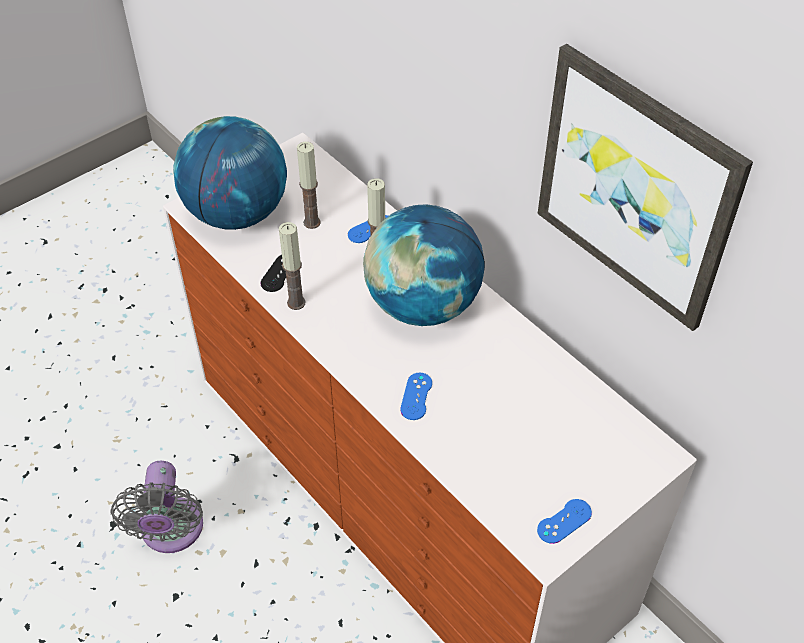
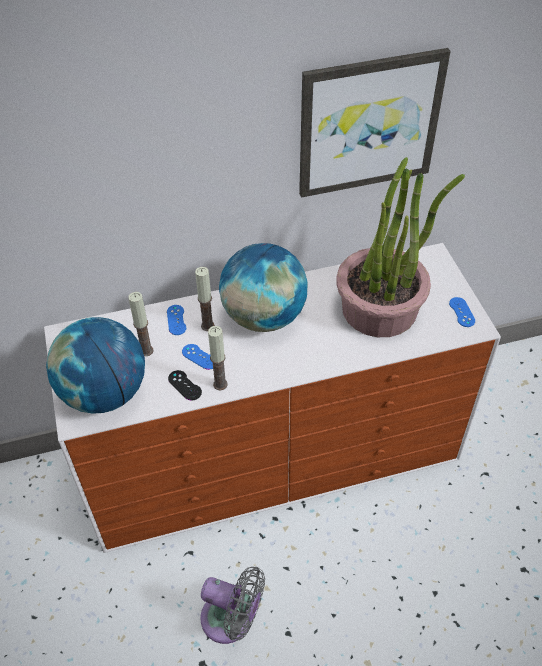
camera: 65 degrees left, 0 degrees up
blue game controller [400,373,432,420] -> blue game controller moved to [182,344,213,370]
none -> potted plant [336,157,465,337]

